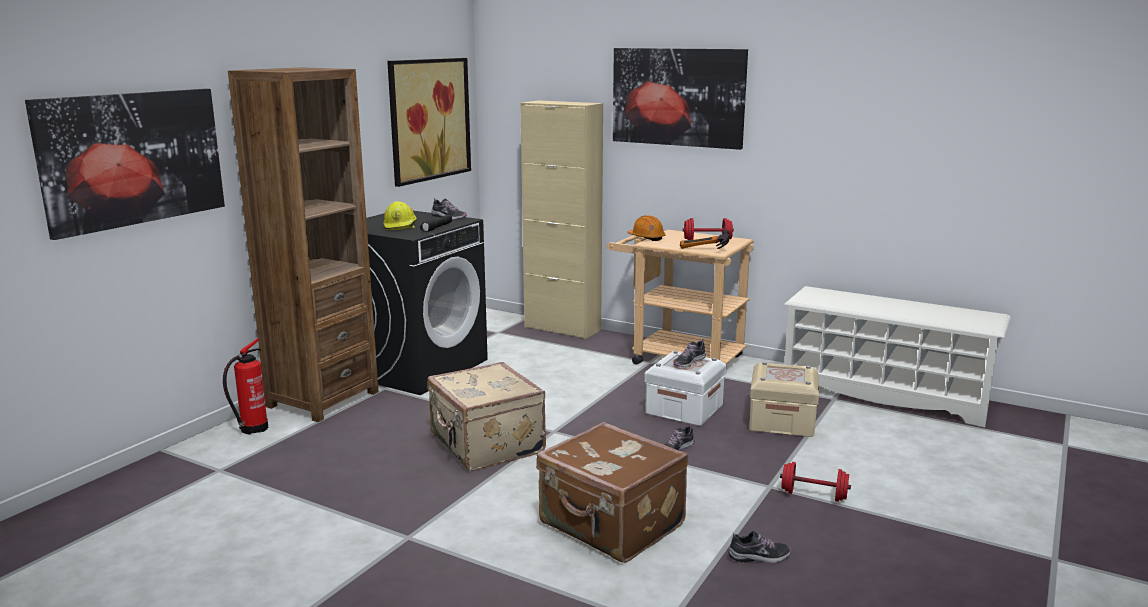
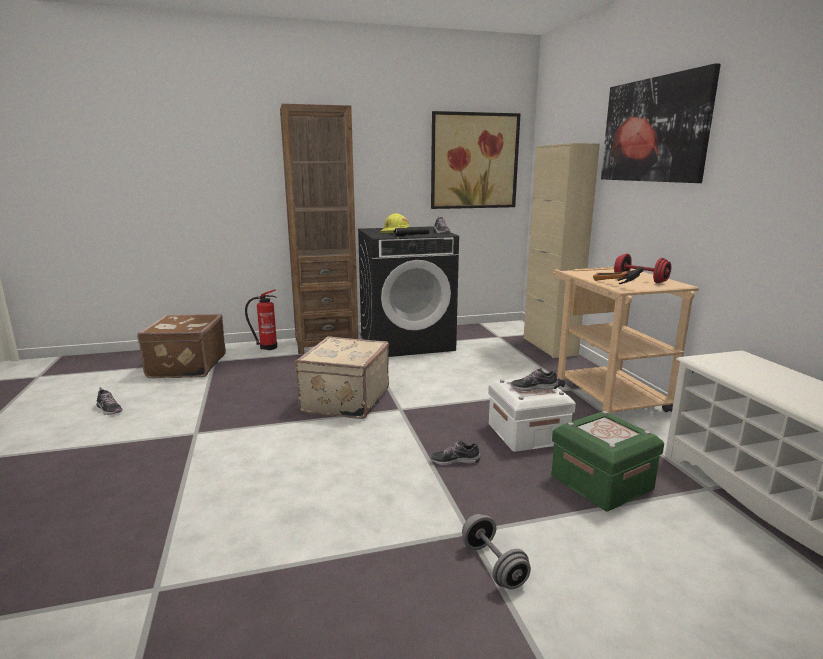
camera: 45 degrees right, 0 degrees up
picture [25,89,225,240] -> none
brown suitcase [536,422,689,563] -> brown suitcase moved to [137,314,226,378]
orange hard hat [627,215,666,241] -> none
shoe [728,531,791,563] -> shoe moved to [96,388,122,415]
beige storage box [749,362,819,437] -> green storage box [551,411,664,511]
red dumbbell [780,462,851,502] -> grey dumbbell [462,514,531,589]

